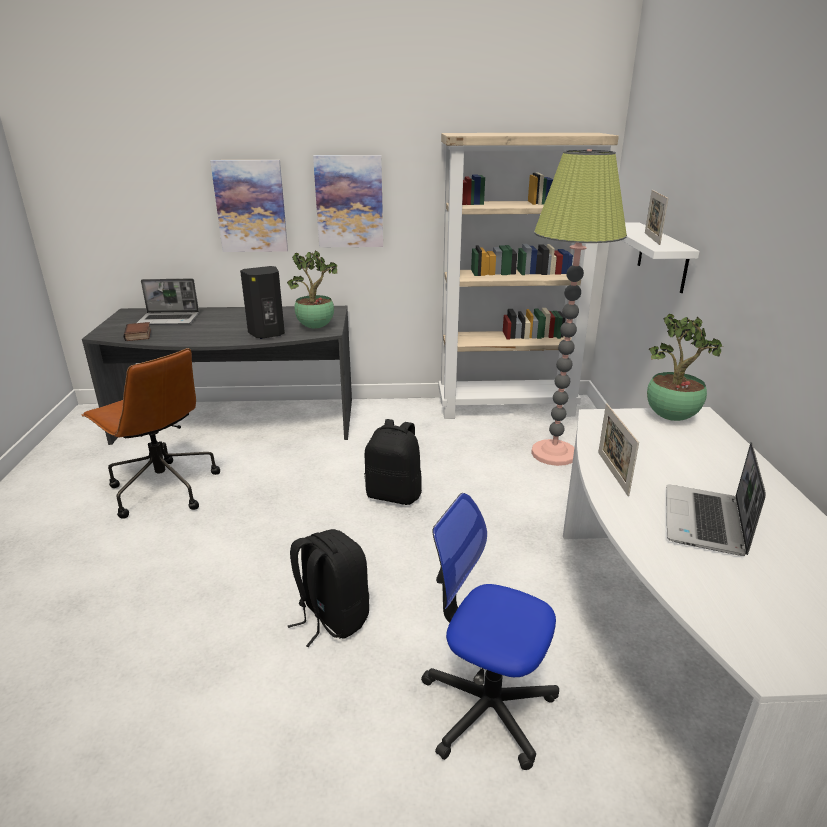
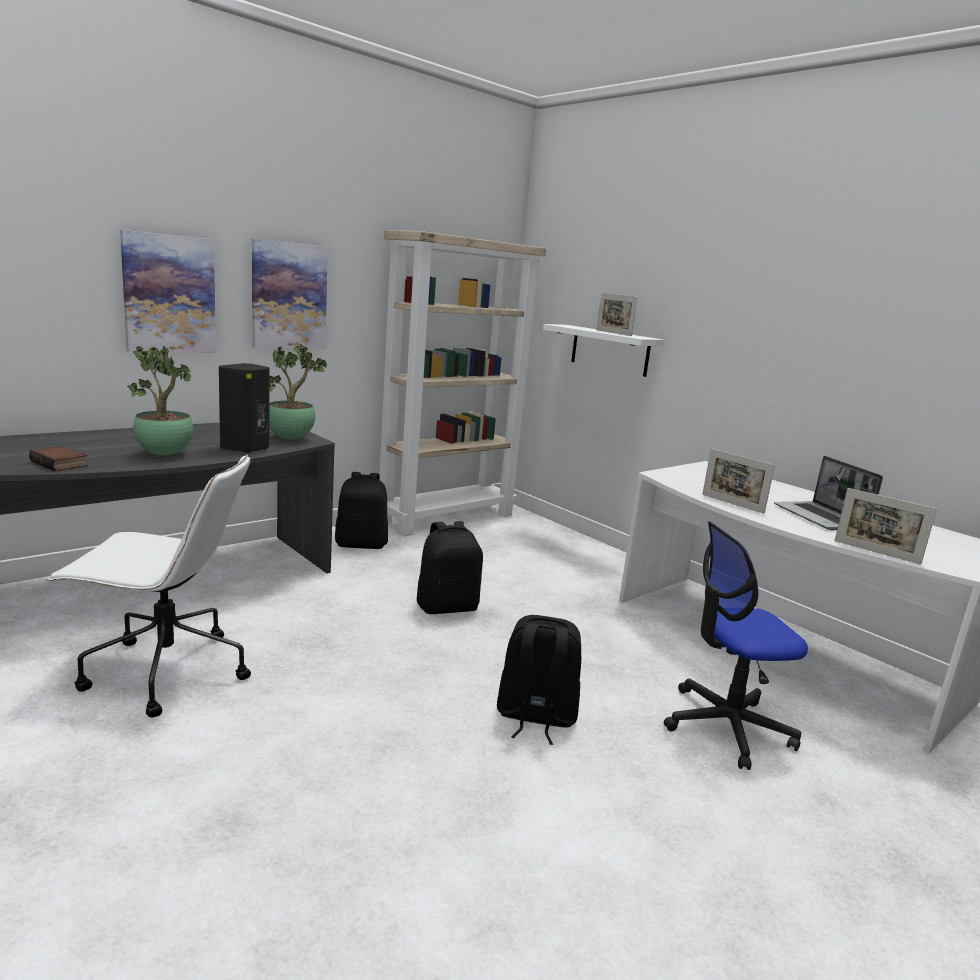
camera: 40 degrees left, 10 degrees down
brown office chair [82,348,220,519] -> white office chair [47,454,251,717]
laptop [137,278,199,325] -> none
floor lamp [531,149,627,466] -> none
potted plant [647,314,723,421] -> potted plant moved to [127,346,193,455]
none -> black backpack [335,472,388,549]
none -> picture frame [835,488,937,565]

